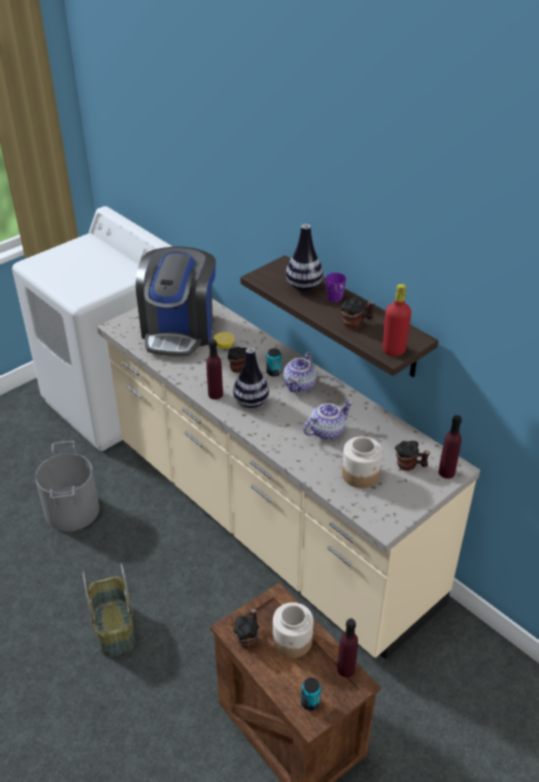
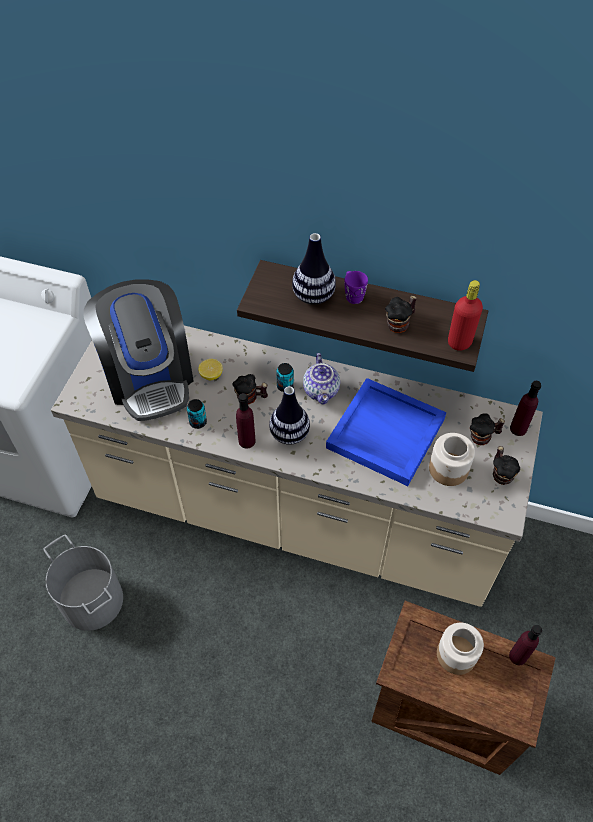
camera: 30 degrees left, 15 degrees up
basket [83,563,135,657] -> none
mug [233,609,259,648] -> mug moved to [493,446,520,485]
can [301,678,321,711] -> can moved to [187,399,207,429]
teapot [303,401,353,440] -> blue tray [326,378,446,486]

